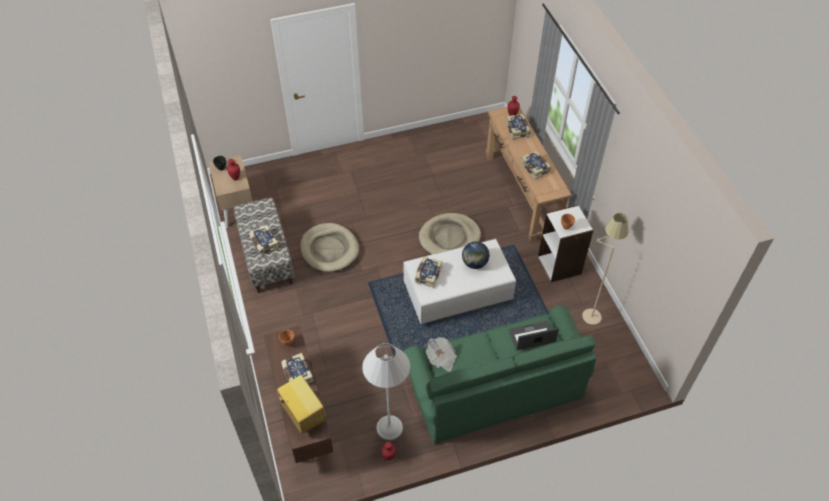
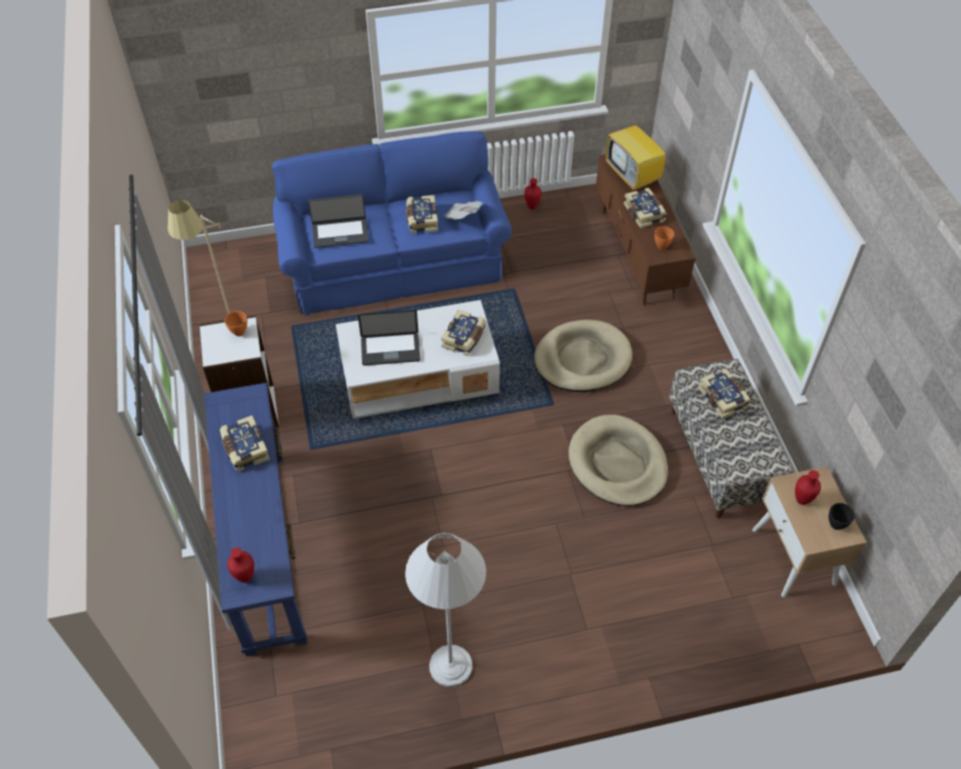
camera: 175 degrees left, 0 degrees up
white floor lamp [362,343,410,440] -> white floor lamp moved to [405,533,486,687]
green sofa [403,305,596,443] -> blue sofa [272,131,512,316]
beige dog bed [419,213,481,255] -> beige dog bed moved to [534,320,632,392]
globe [462,241,489,269] -> laptop [358,310,420,366]
brown console table [486,107,572,242] -> blue console table [204,383,307,657]
book [506,114,531,139] -> book moved to [406,195,438,233]

